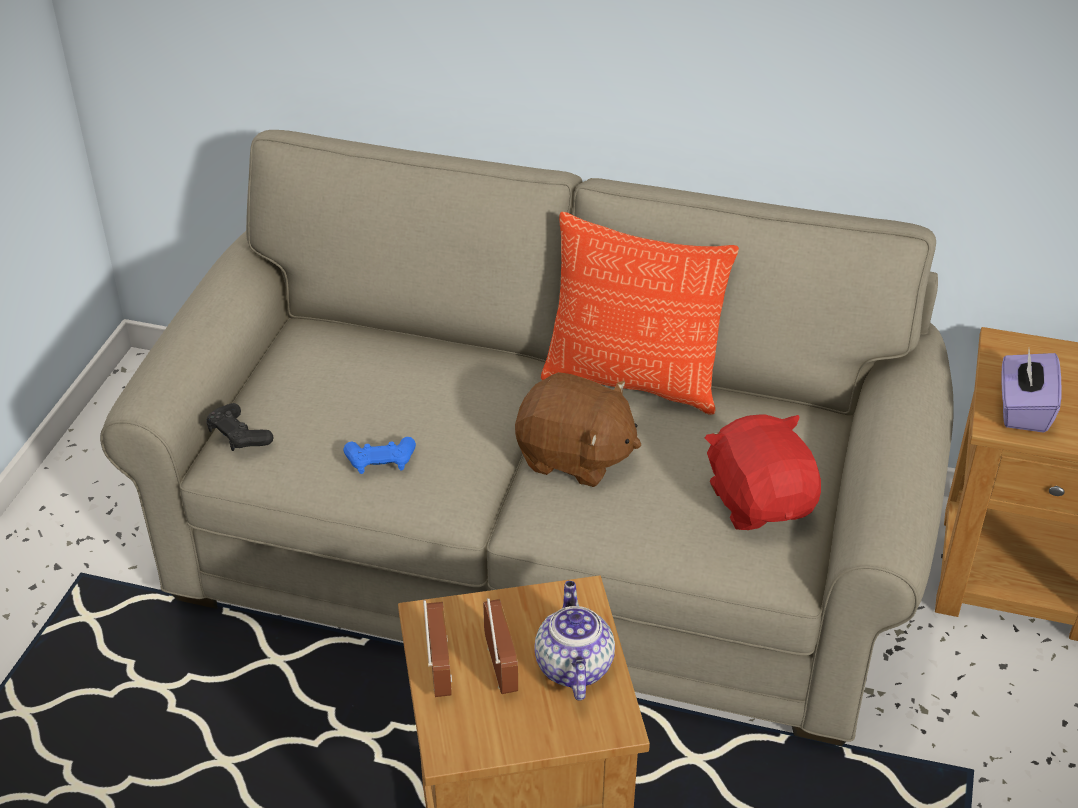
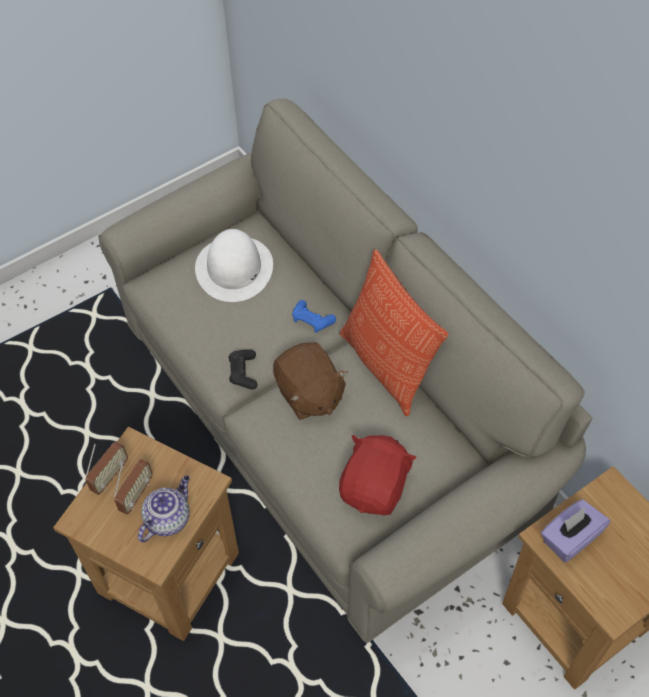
camera: 40 degrees right, 15 degrees up
black game controller [207,403,273,451] -> black game controller moved to [229,350,258,390]
blue game controller [343,437,416,474] -> blue game controller moved to [292,300,336,333]
none -> white hat [195,229,273,302]

